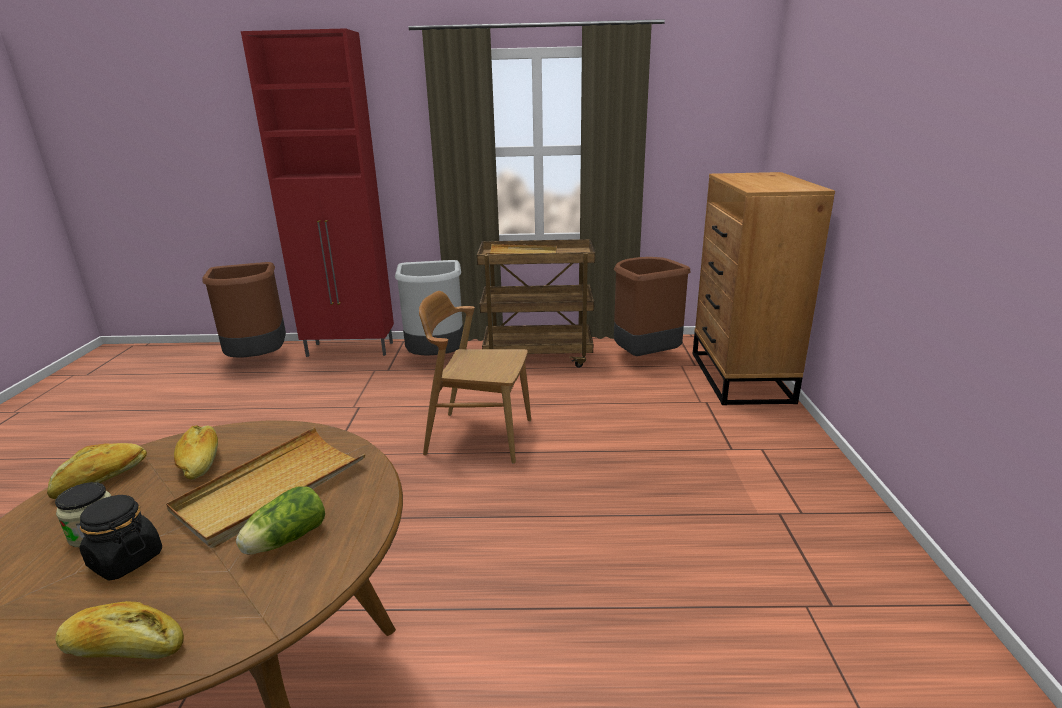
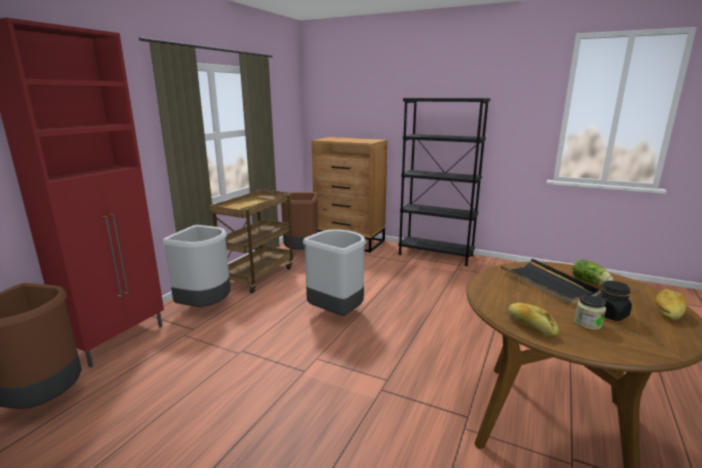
camera: 65 degrees left, 5 degrees down
beige tray [166,427,365,548] -> black tray [501,259,601,305]
bread [174,425,218,480] -> none
brown chair [419,291,531,464] -> grey trash can [303,229,366,316]
none -> black bookcase [398,98,490,266]

